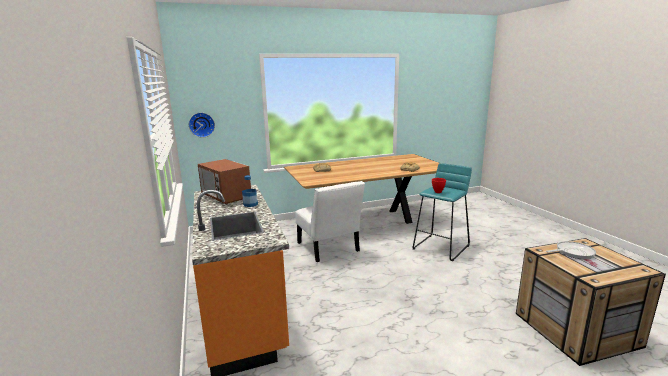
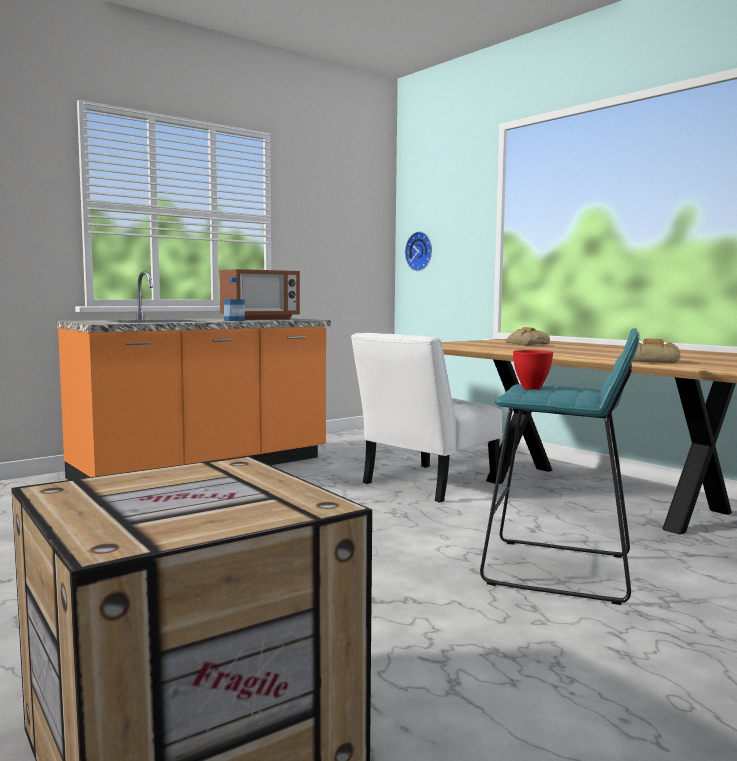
camera: 70 degrees right, 10 degrees down
microwave [198,159,251,204] -> microwave turned 150 degrees counterclockwise [219,269,300,320]
frying pan [546,241,596,259] -> none

